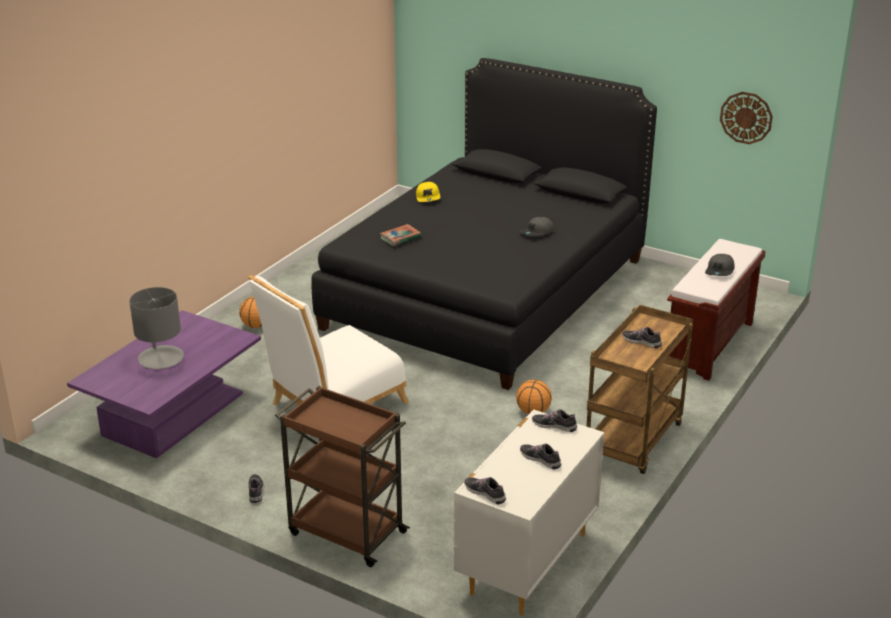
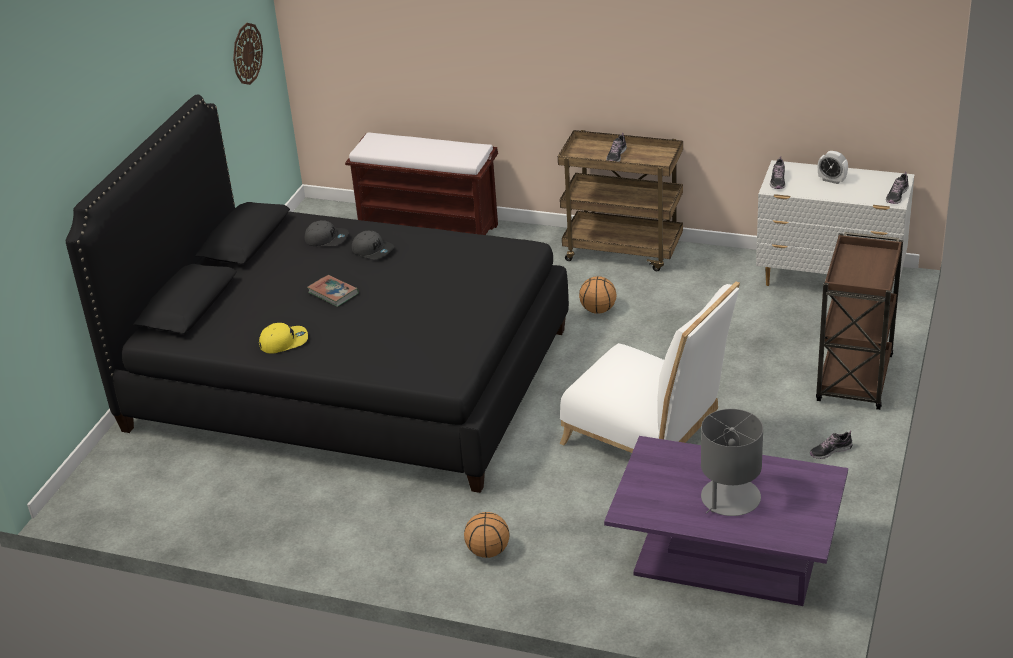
camera: 100 degrees left, 5 degrees up
book [380,224,421,246] -> book moved to [307,275,359,307]
shoe [520,444,562,470] -> alarm clock [818,151,848,184]
grey cap [705,254,735,276] -> grey cap moved to [304,220,348,246]

